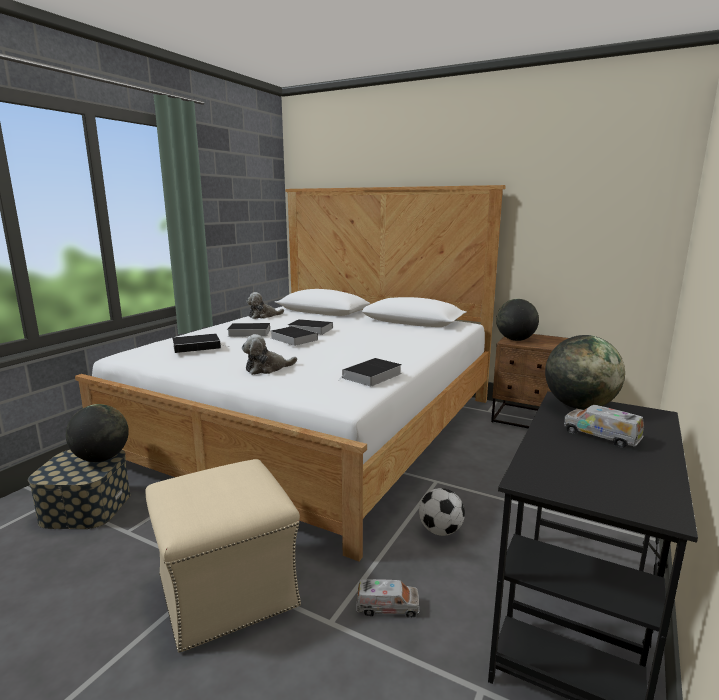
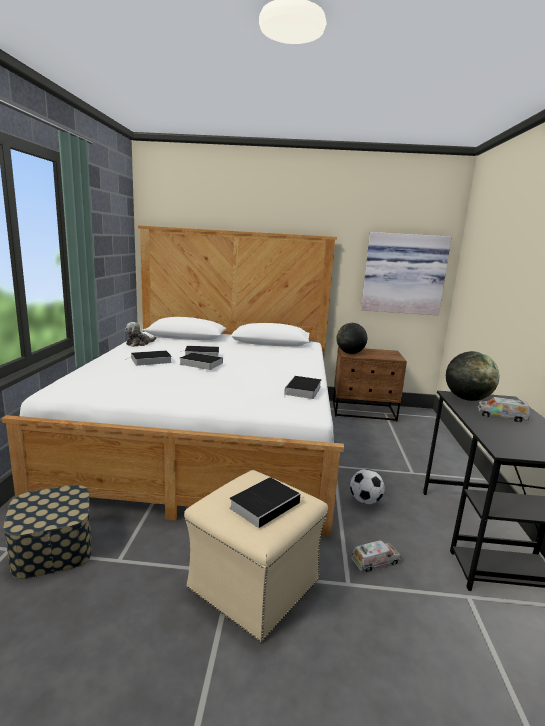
camera: 25 degrees left, 0 degrees up
globe [66,404,129,462] -> none
book [172,334,225,353] -> book moved to [229,477,305,528]
plush toy [242,334,297,375] -> none
none -> picture [361,232,452,315]

